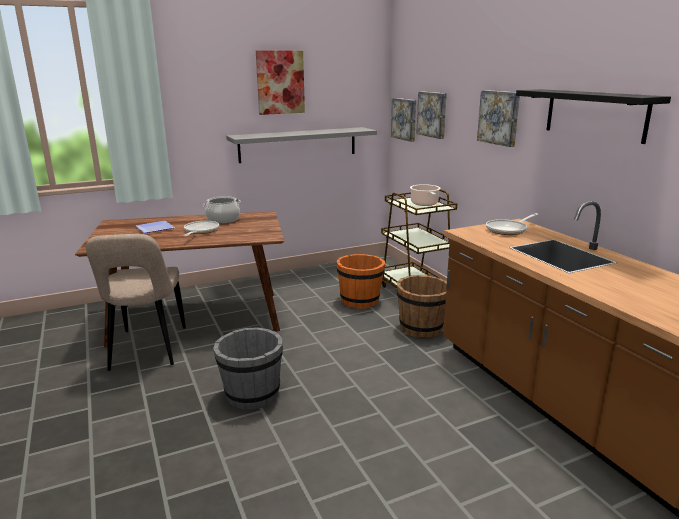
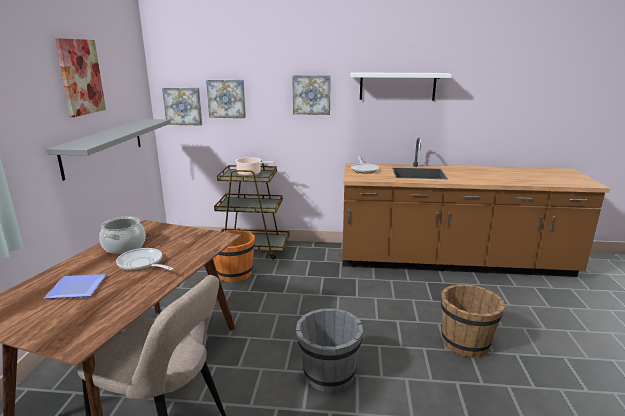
camera: 60 degrees left, 0 degrees up
brown bucket [397,275,447,337] -> brown bucket moved to [441,284,505,358]
black shelf [516,89,671,144] -> white shelf [350,72,452,101]

